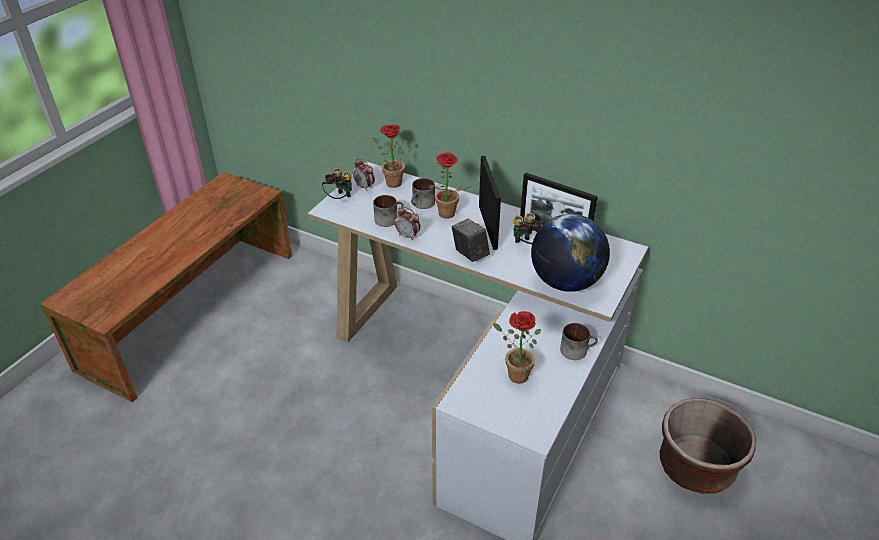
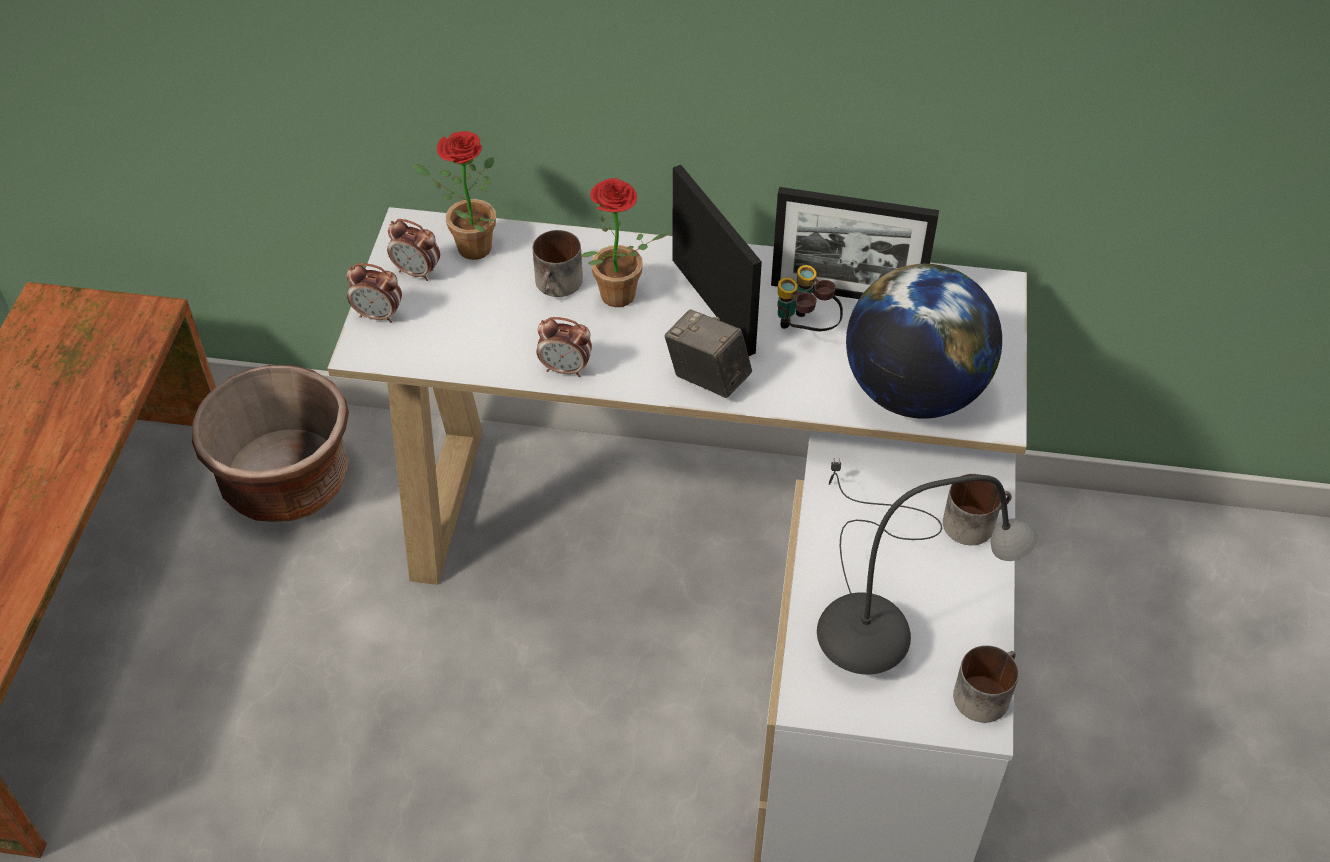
camera: 20 degrees left, 10 degrees up
binoculars [322,168,352,199] -> alarm clock [346,263,402,323]
mug [373,195,404,227] -> mug moved to [953,645,1019,723]
potted plant [493,311,541,384] -> grey table lamp [817,458,1037,675]
brown planter [660,398,756,494] -> brown planter moved to [192,365,349,522]

